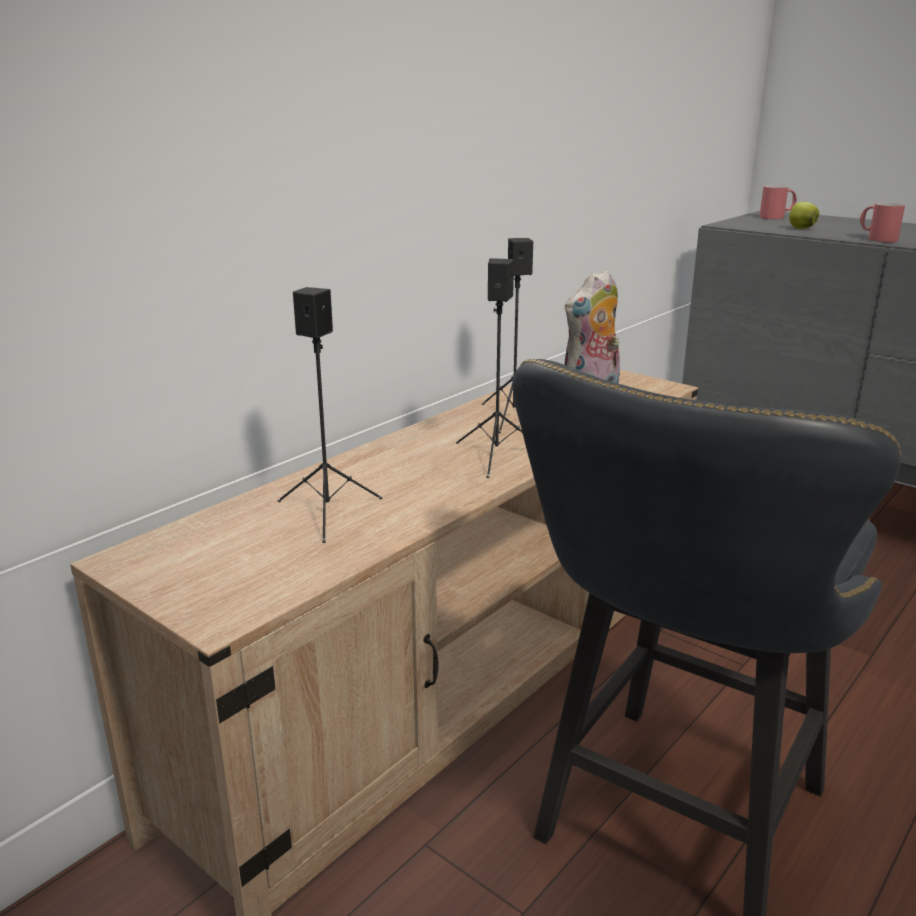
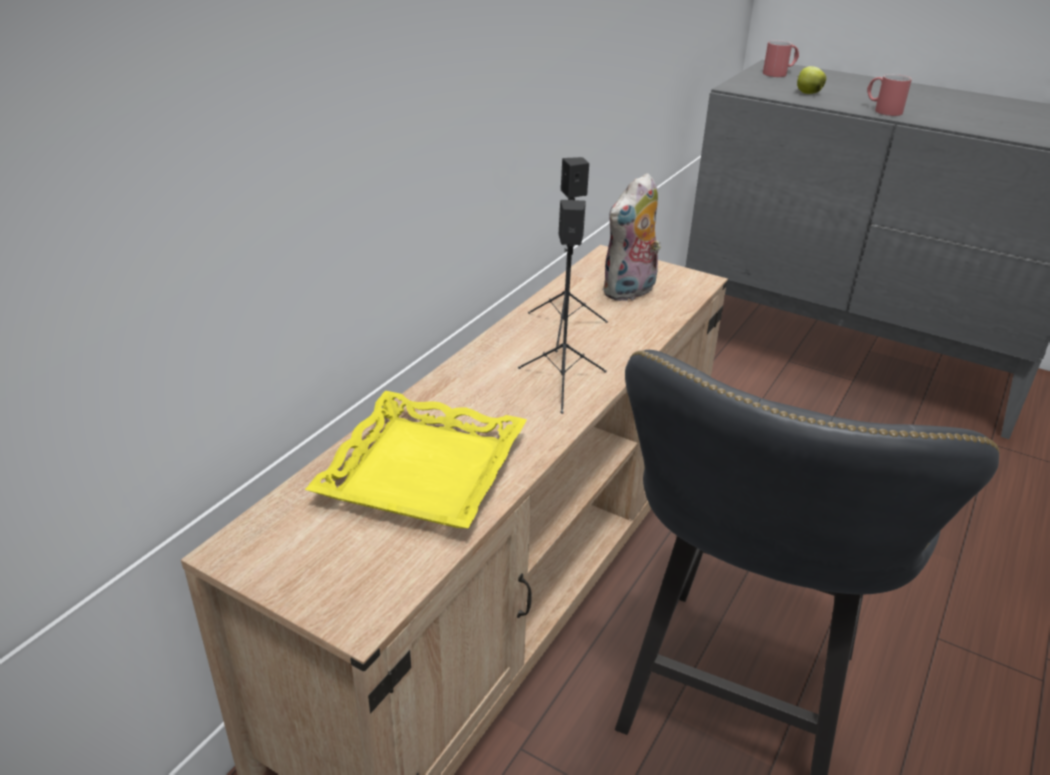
camera: 10 degrees left, 10 degrees up
black speaker [278,287,382,543] -> yellow tray [305,391,527,528]

